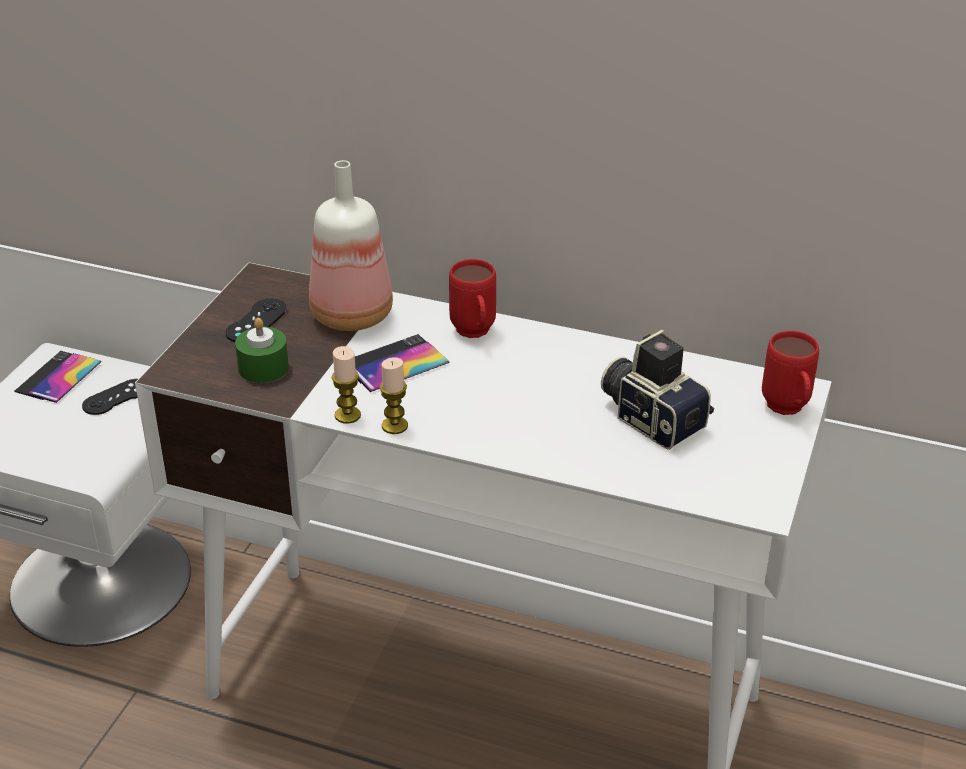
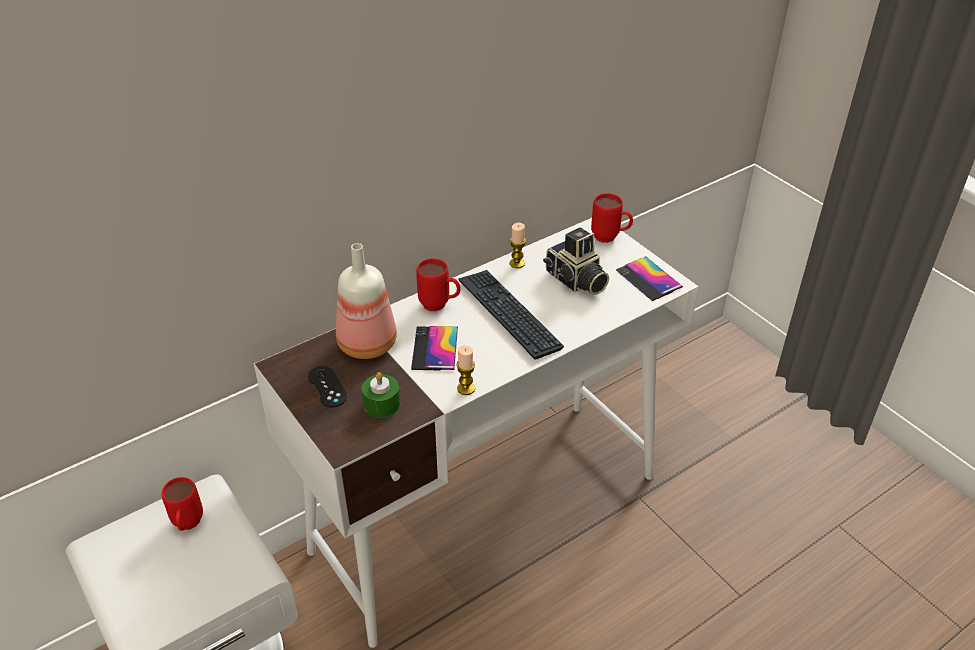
camera: 55 degrees left, 5 degrees up
phone [14,351,102,403] -> phone moved to [616,256,683,301]
black game controller [82,379,138,415] -> red mug [162,477,203,531]
candle [380,357,408,434] -> candle moved to [510,223,526,268]
camera [601,330,714,450] -> camera turned 120 degrees counterclockwise [543,227,609,295]
none -> keyboard [458,270,564,359]

